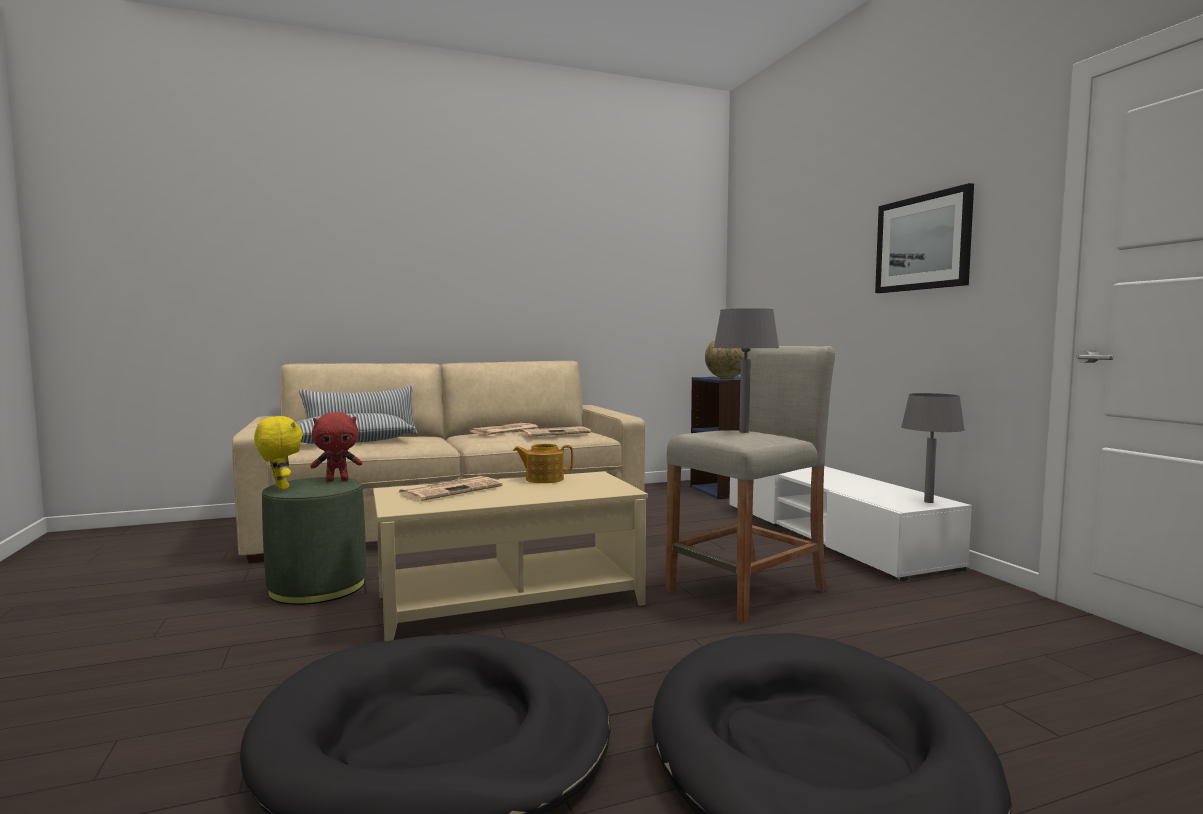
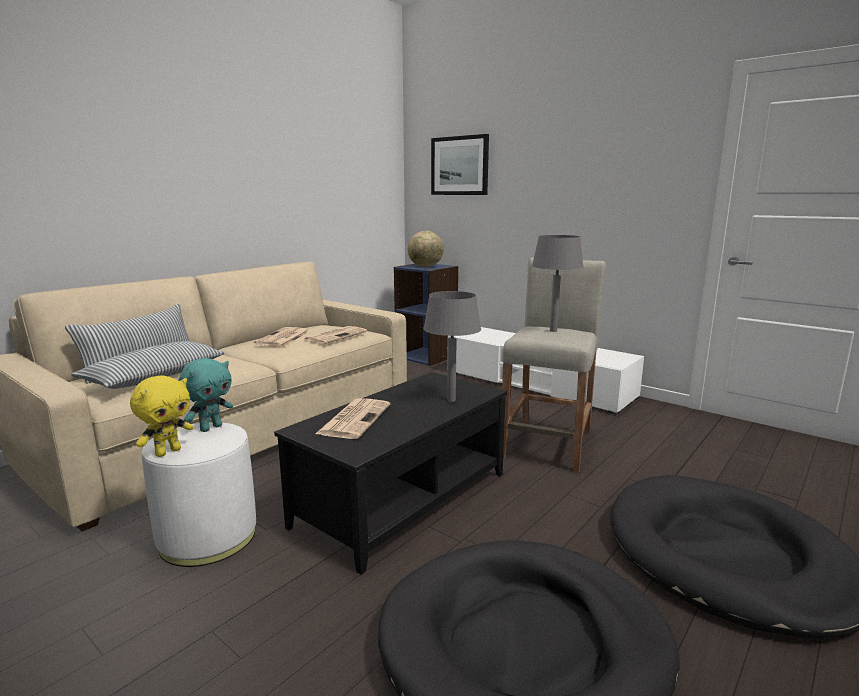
camera: 30 degrees left, 10 degrees up
yellow plush toy [254,416,303,490] -> yellow plush toy turned 105 degrees clockwise [130,375,193,457]
green ottoman [262,477,366,605] -> white ottoman [142,422,256,567]
red plush toy [310,412,362,482] -> turquoise plush toy [178,358,233,432]
beige coffee table [373,471,648,641] -> black coffee table [274,372,507,575]
teapot [513,444,573,483] -> none
picture [875,183,974,293] -> picture moved to [431,134,489,195]
grey table lamp [901,393,965,503] -> grey table lamp moved to [423,291,481,402]

